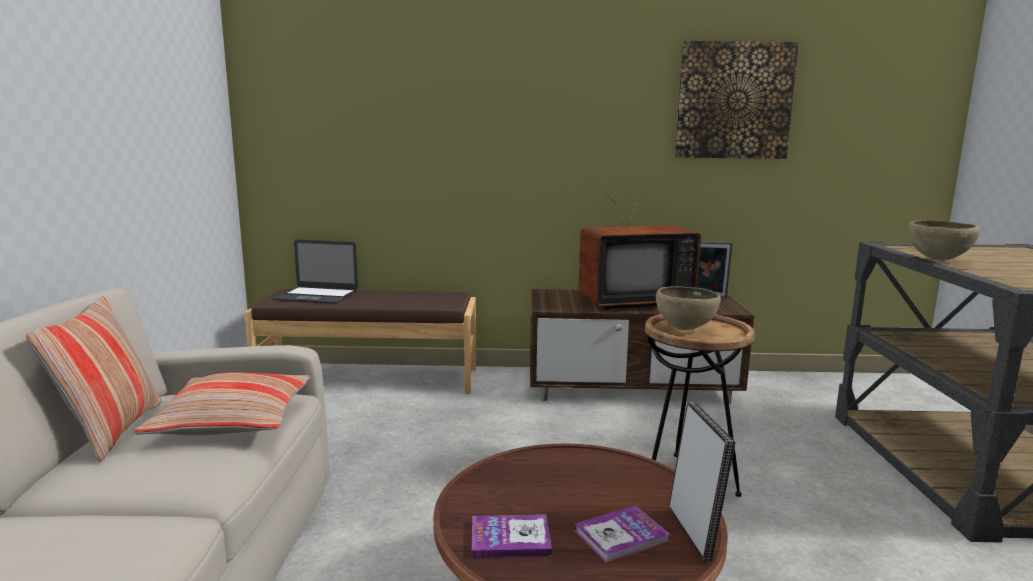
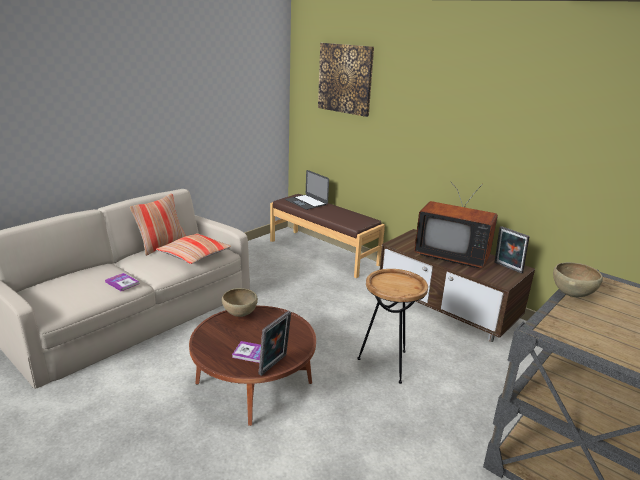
camera: 40 degrees right, 10 degrees up
book [472,515,552,558] -> book moved to [105,273,139,291]
brown bowl [656,286,721,330] -> brown bowl moved to [222,288,258,317]
picture [675,41,799,159] -> picture moved to [318,43,374,117]

